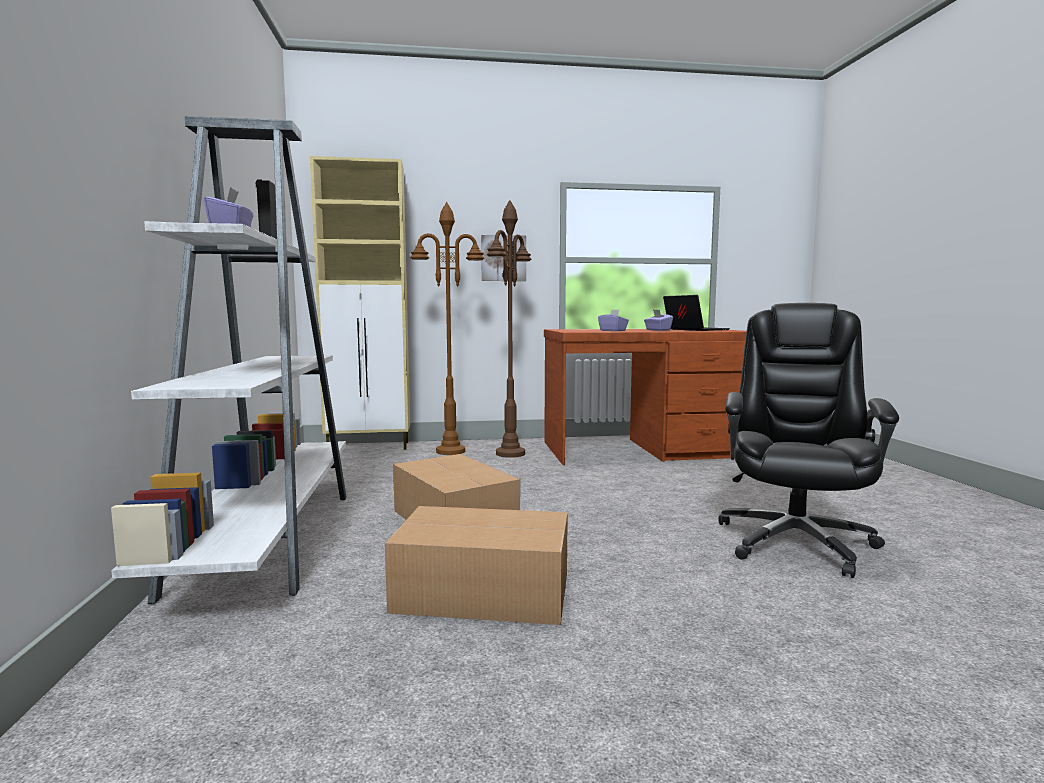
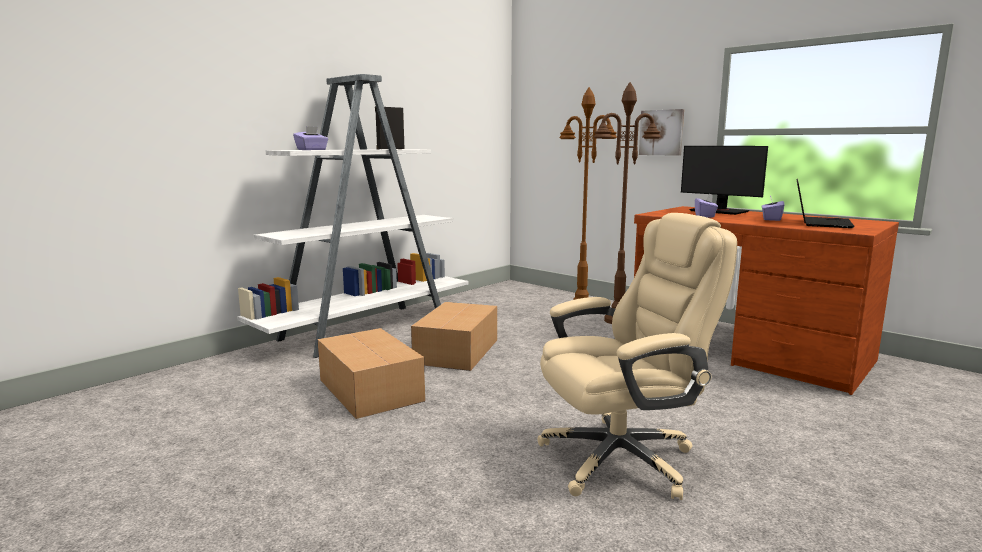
camera: 50 degrees right, 5 degrees up
beige cabinet [310,156,410,450] -> none
black office chair [718,303,899,578] -> beige office chair [538,213,737,500]
none -> monitor [681,146,768,215]

